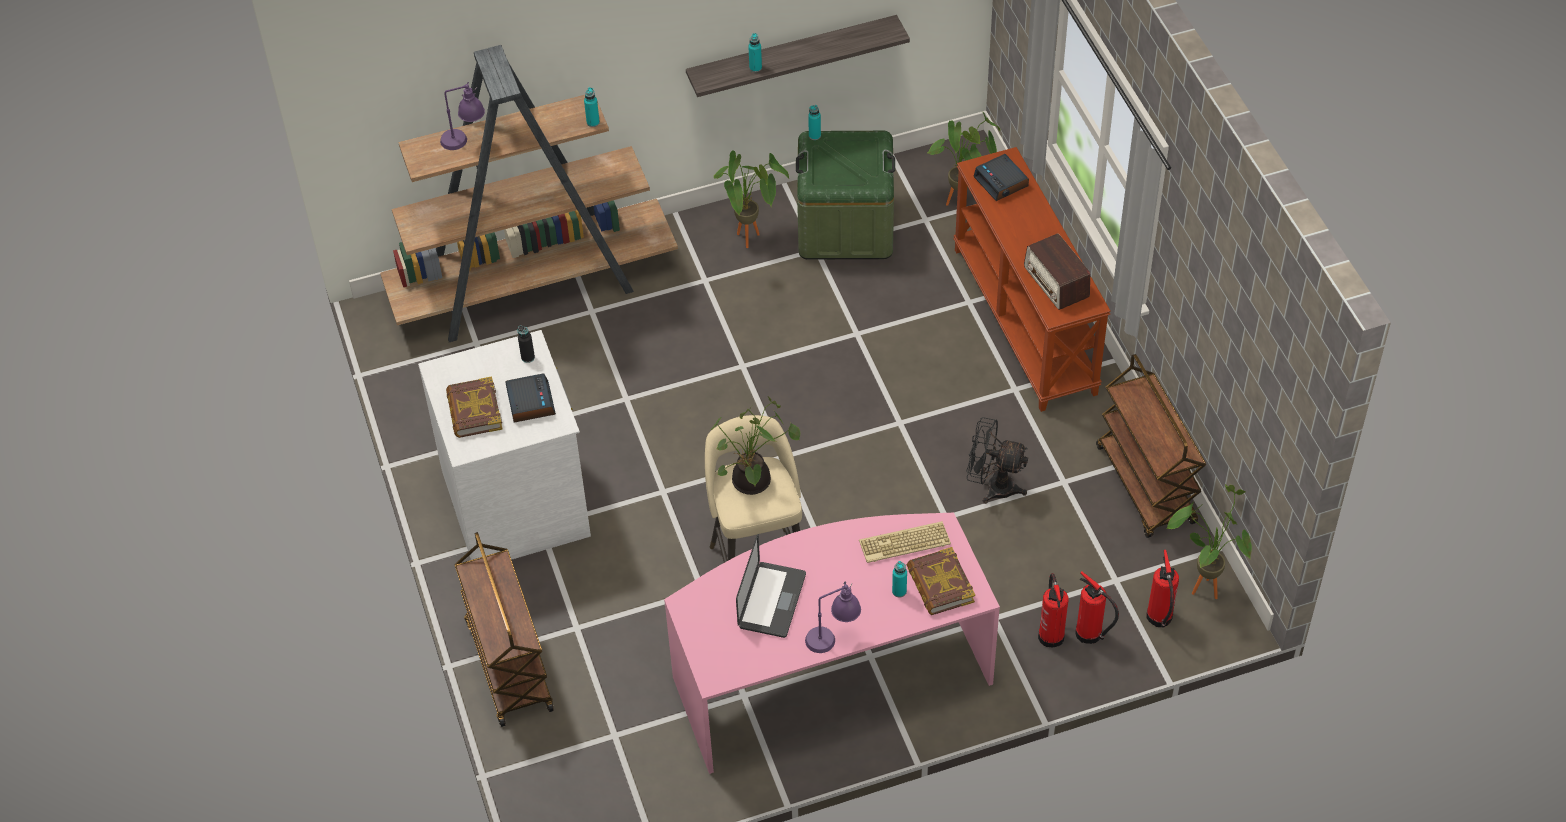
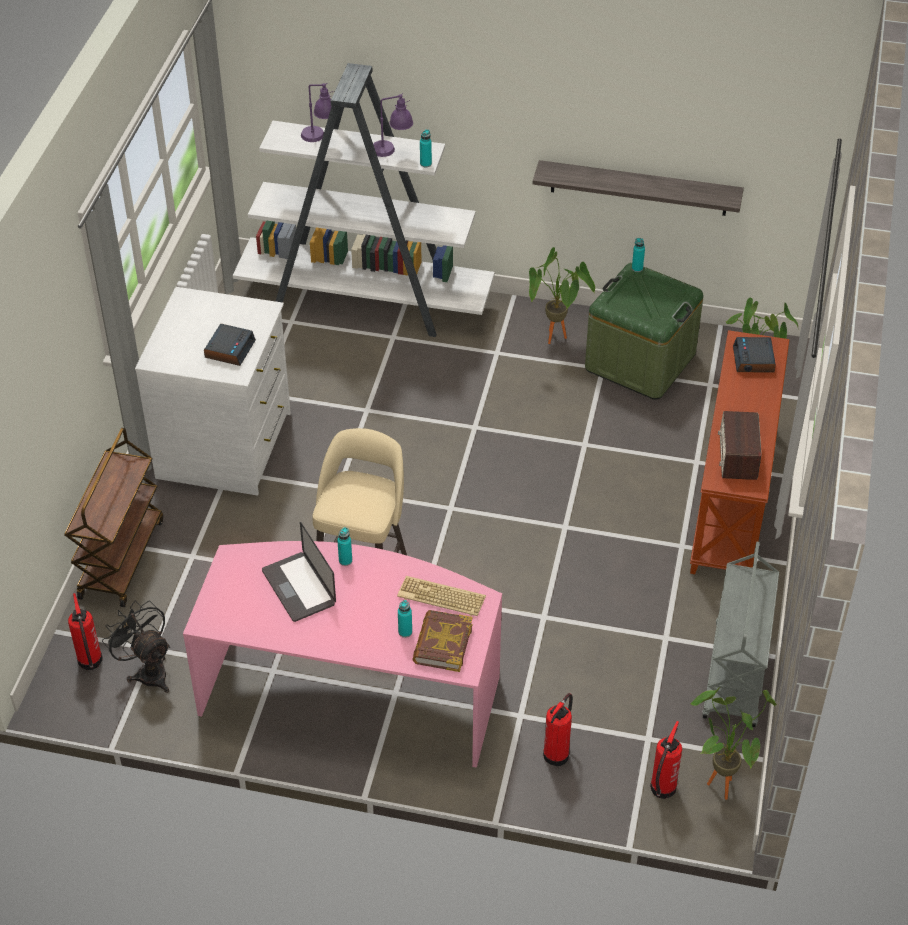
camera: 30 degrees right, 5 degrees down
brown bookcase [380,45,678,342] -> white bookcase [233,63,495,337]
book [446,376,503,438] -> none
black bottle [518,325,535,363] -> none
potted plant [711,396,800,495] -> none
laptop [736,534,806,638] -> laptop turned 105 degrees clockwise [262,522,336,622]
turquoise bottle [748,33,762,72] -> turquoise bottle moved to [337,527,352,566]
purple table lamp [805,582,861,653] -> purple table lamp moved to [373,93,413,157]
black fan [966,417,1028,504] -> black fan moved to [102,601,170,693]
fire extinguisher [1075,572,1119,644] -> fire extinguisher moved to [68,593,103,670]
brown cart [1096,354,1206,538] -> grey cart [702,541,779,727]

